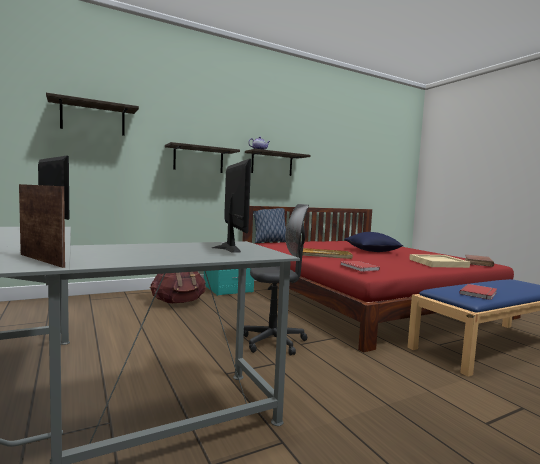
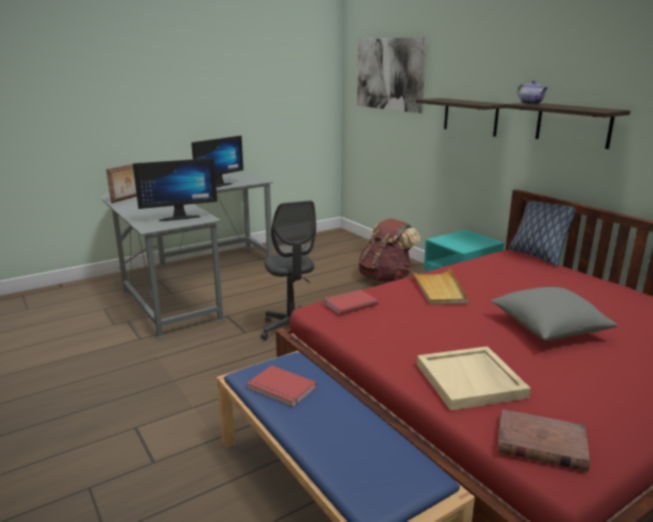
camera: 85 degrees right, 15 degrees up
shelf [46,93,139,136] -> picture [357,37,427,113]
blue pillow [344,232,403,252] -> grey pillow [491,287,618,341]

